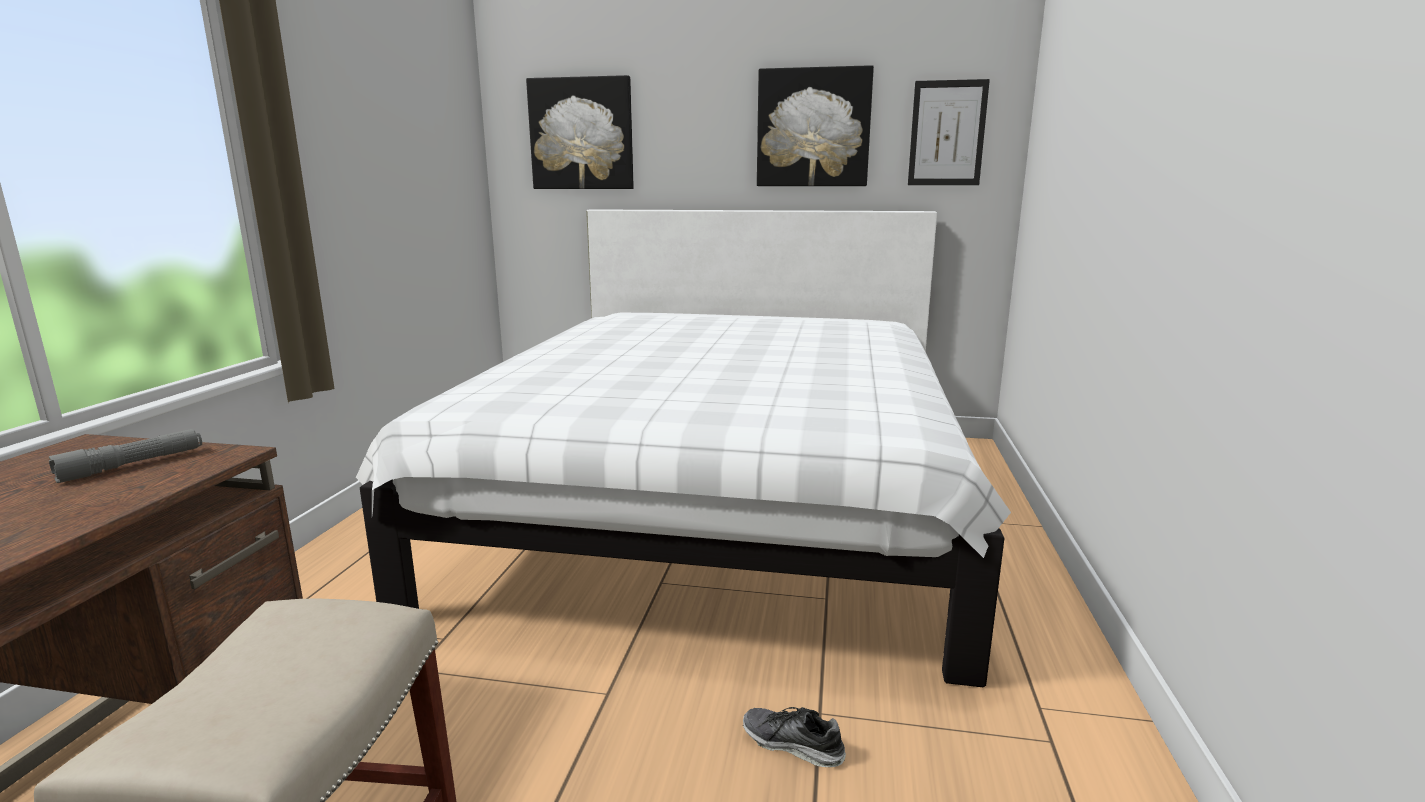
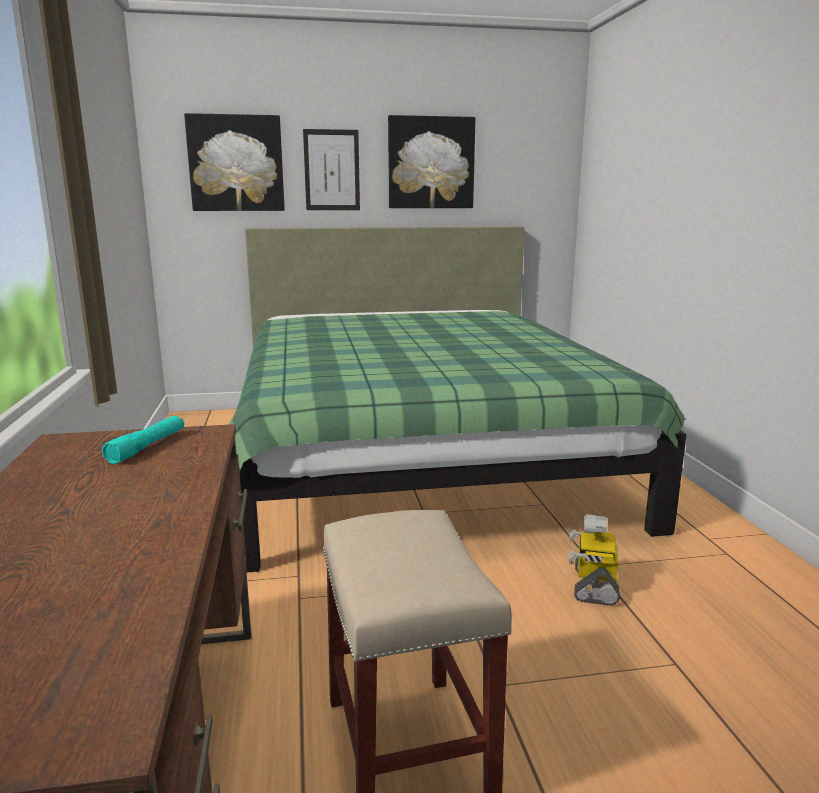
camera: 20 degrees left, 0 degrees up
grey flashlight [49,429,202,483] -> turquoise flashlight [102,416,184,464]
white bed [356,209,1011,687] -> green bed [228,227,686,572]
shoe [743,707,846,767] -> toy robot [568,514,620,606]
picture [908,79,990,185] -> picture moved to [303,129,360,210]

